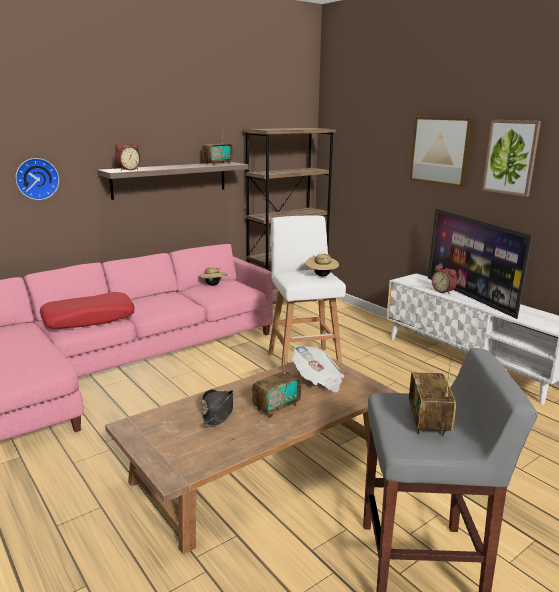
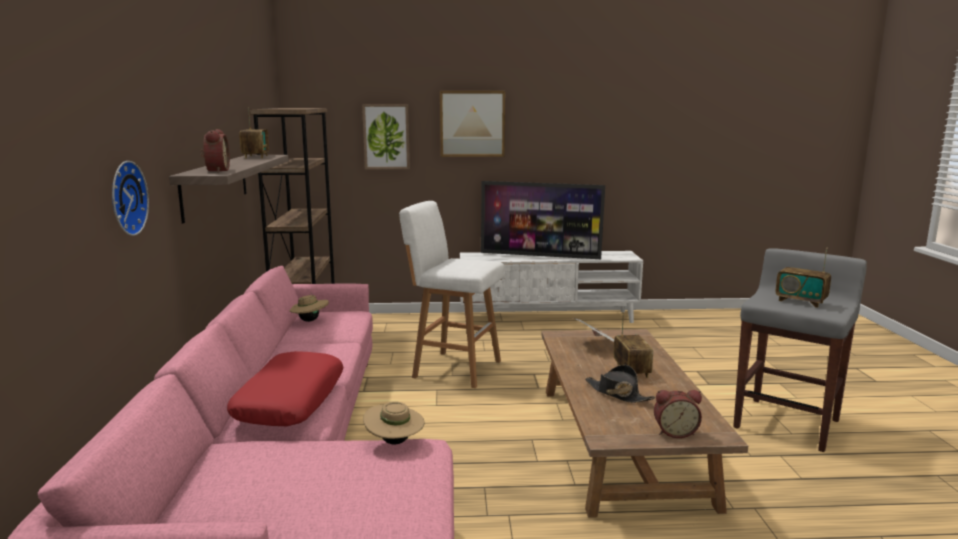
camera: 55 degrees left, 5 degrees down
beige hat [306,254,339,277] -> beige hat moved to [363,401,425,444]
alarm clock [432,265,457,294] -> alarm clock moved to [654,390,702,438]
picture [482,120,541,197] -> picture moved to [362,104,410,169]

